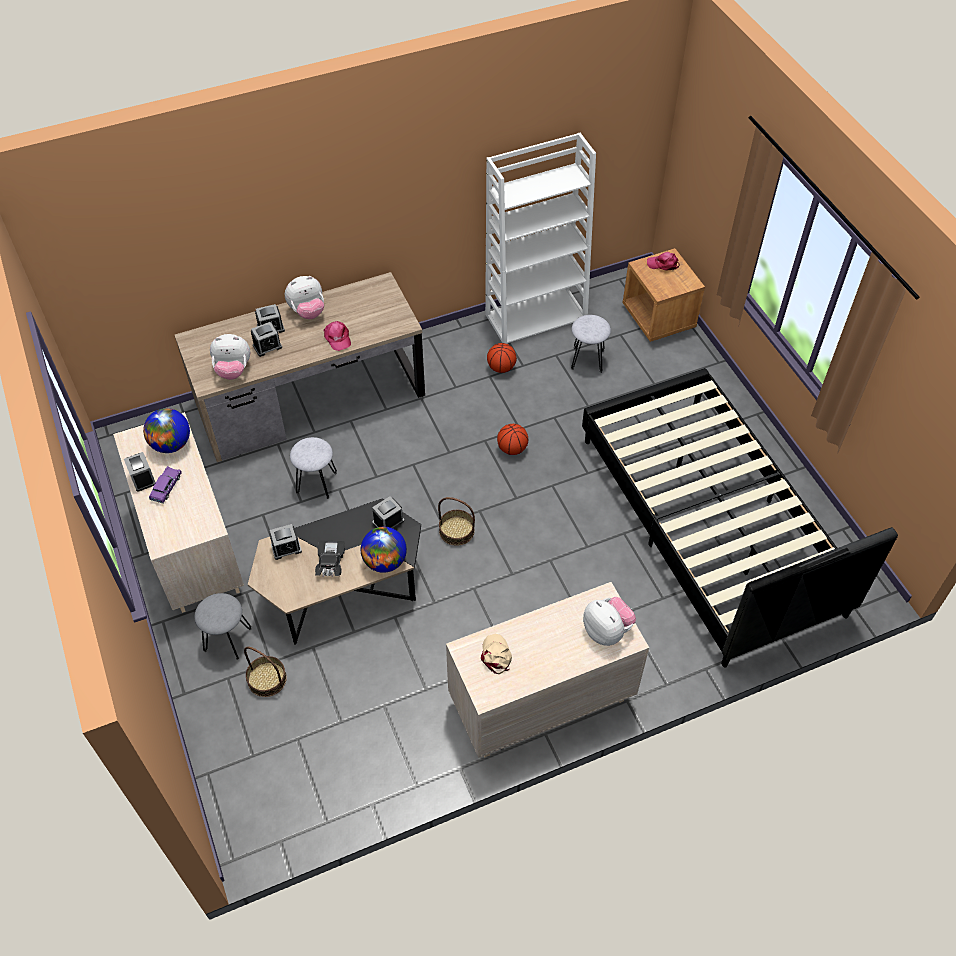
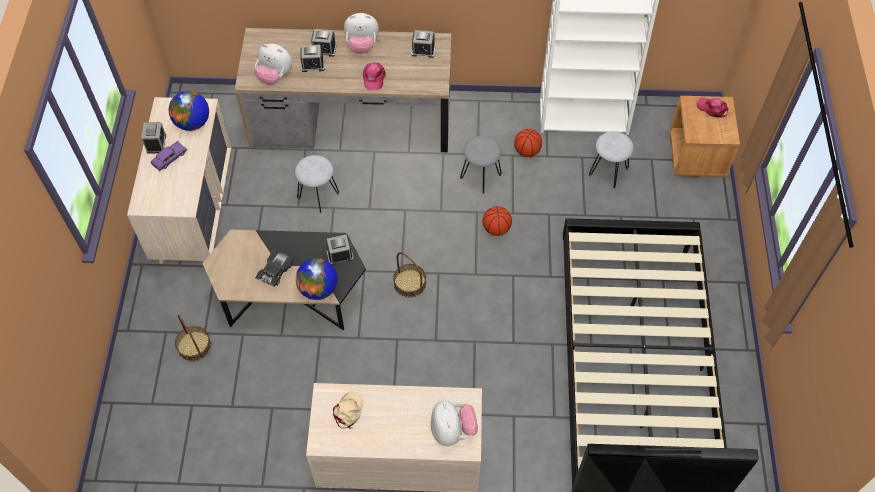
camera: 25 degrees right, 5 degrees up
grey stool [195,593,252,660] -> grey stool moved to [460,136,502,194]
alarm clock [269,524,302,560] -> alarm clock moved to [411,30,435,58]

